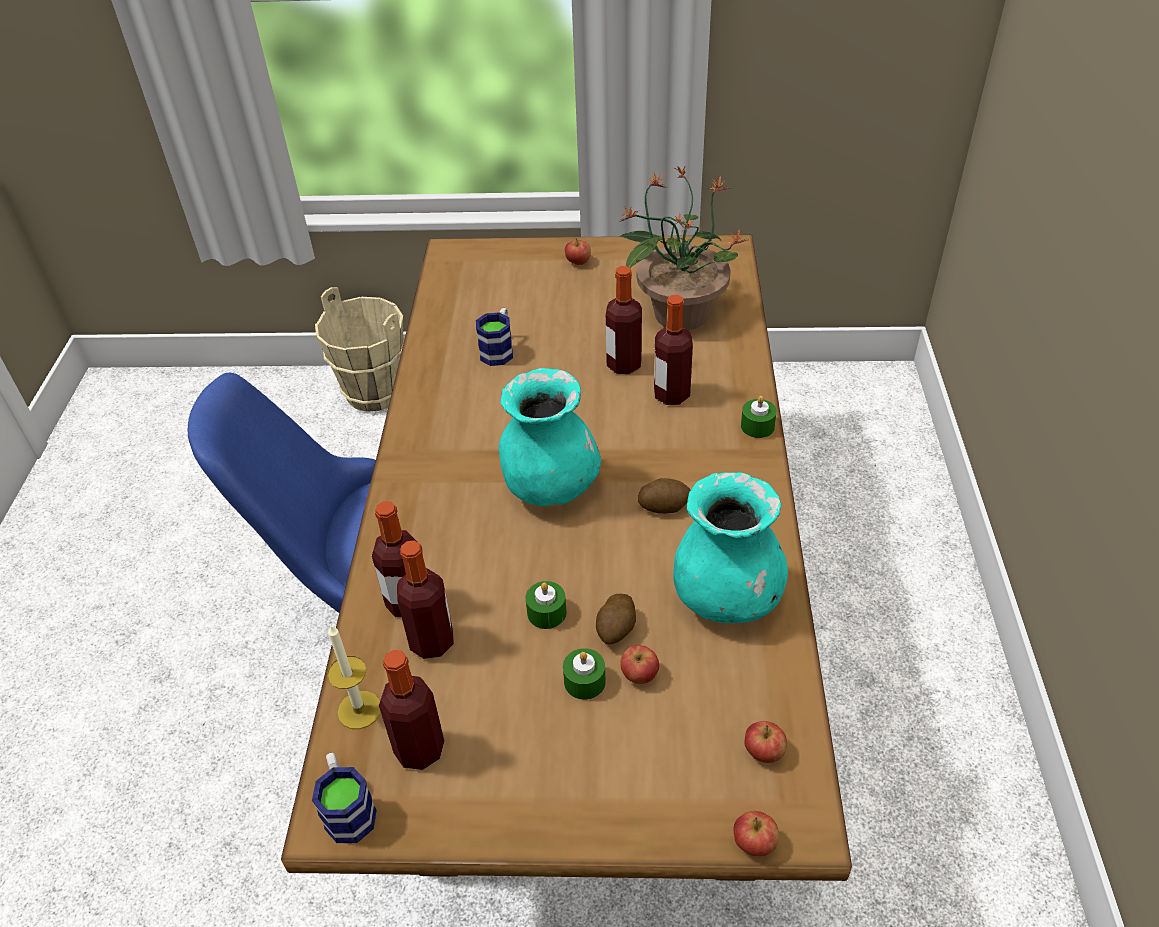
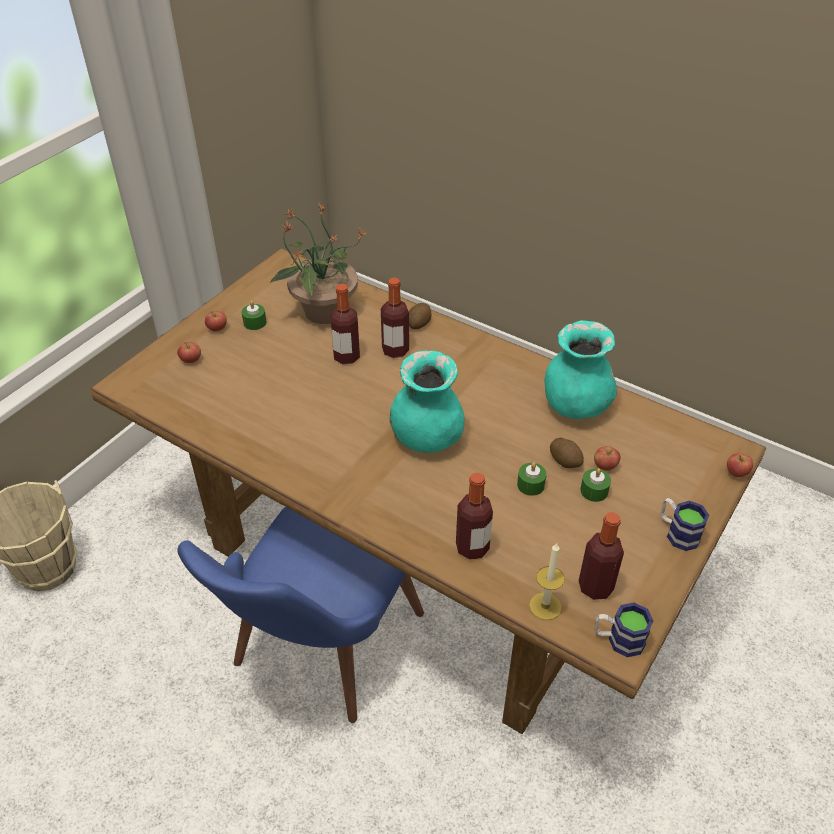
camera: 60 degrees left, 0 degrees up
bottle [397,540,454,659] -> none
mug [476,308,513,366] -> mug moved to [661,498,709,551]
potato [638,478,691,514] -> potato moved to [409,303,431,329]
green candle [741,396,777,438] -> green candle moved to [242,301,267,330]
apple [745,721,787,763] -> apple moved to [177,342,201,363]

